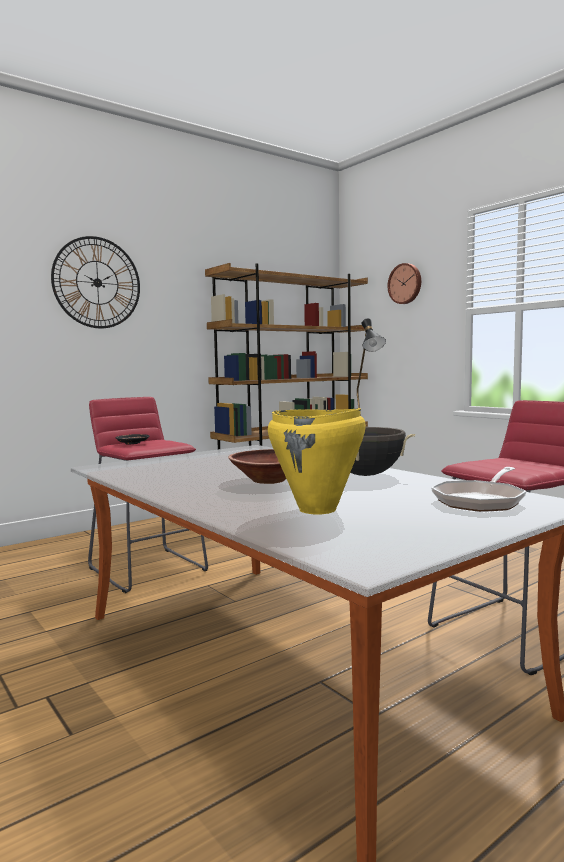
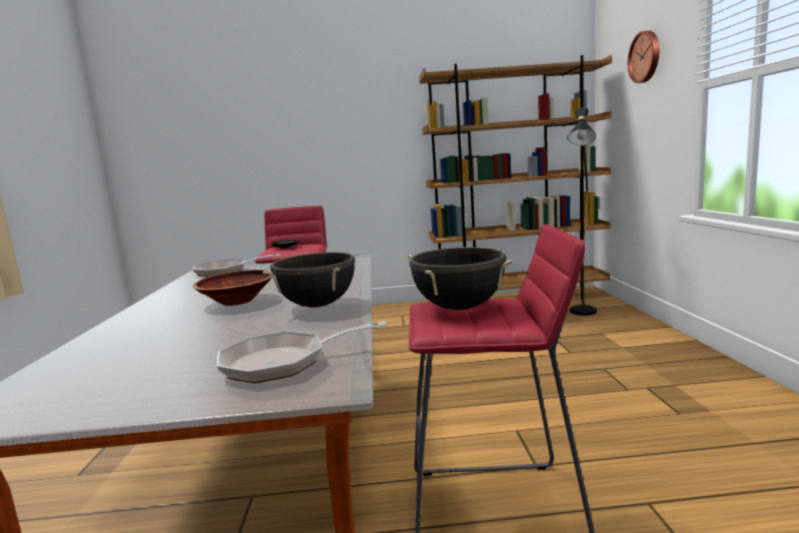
camera: 35 degrees right, 5 degrees up
wall clock [51,236,140,328] -> none
yellow cooking pot [268,408,366,514] -> none
none -> frying pan [192,254,280,277]
none -> black cooking pot [407,247,515,310]

